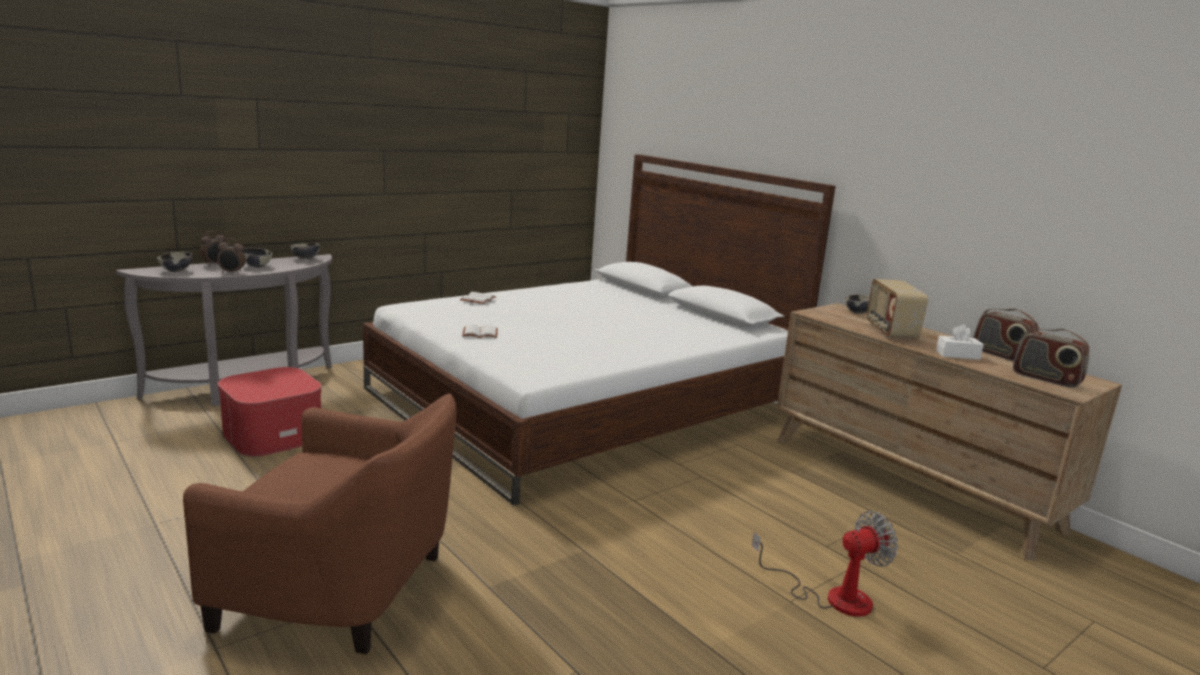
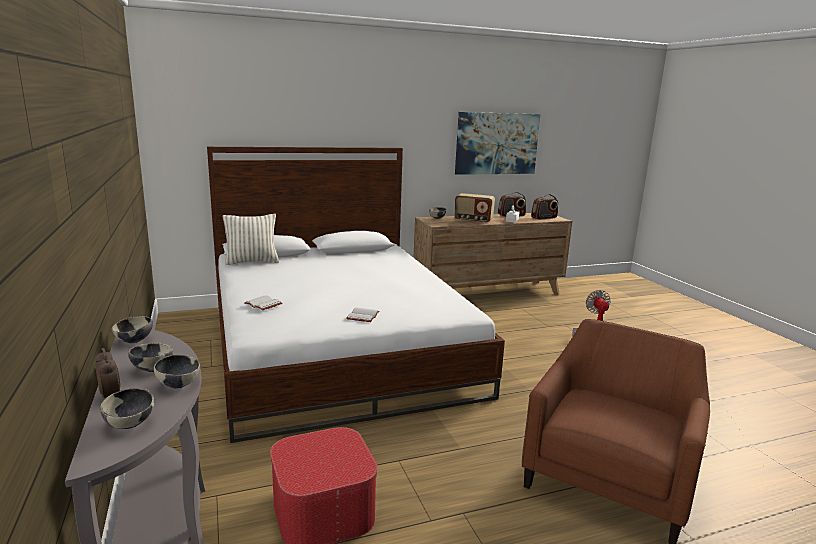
camera: 70 degrees left, 0 degrees up
alarm clock [217,238,246,274] -> bowl [154,355,200,388]
none -> pillow [223,214,279,265]
none -> picture [455,112,541,175]

